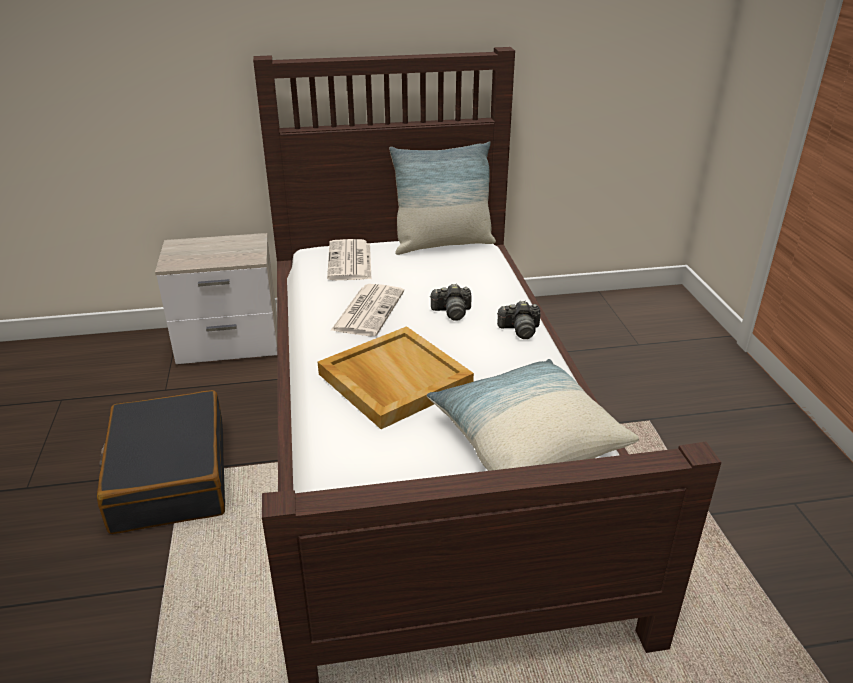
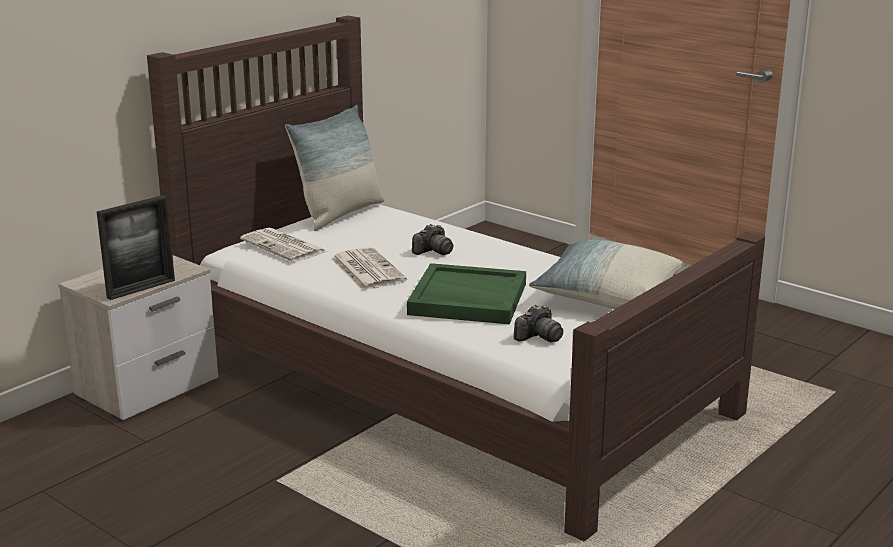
camera: 40 degrees left, 10 degrees down
black suitcase [97,390,225,534] -> none
beige tray [318,326,474,429] -> green tray [407,263,526,324]
camera [497,301,541,339] -> camera moved to [514,305,563,342]
none -> picture frame [97,195,175,300]

